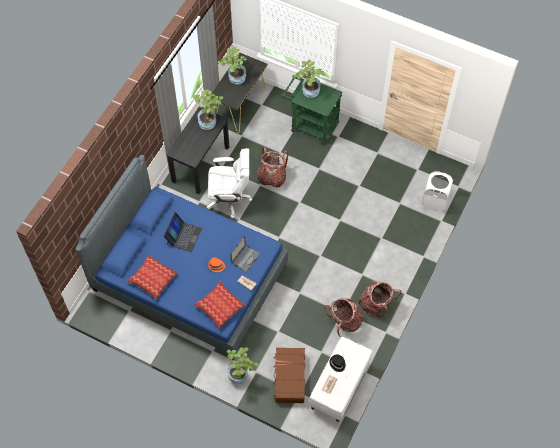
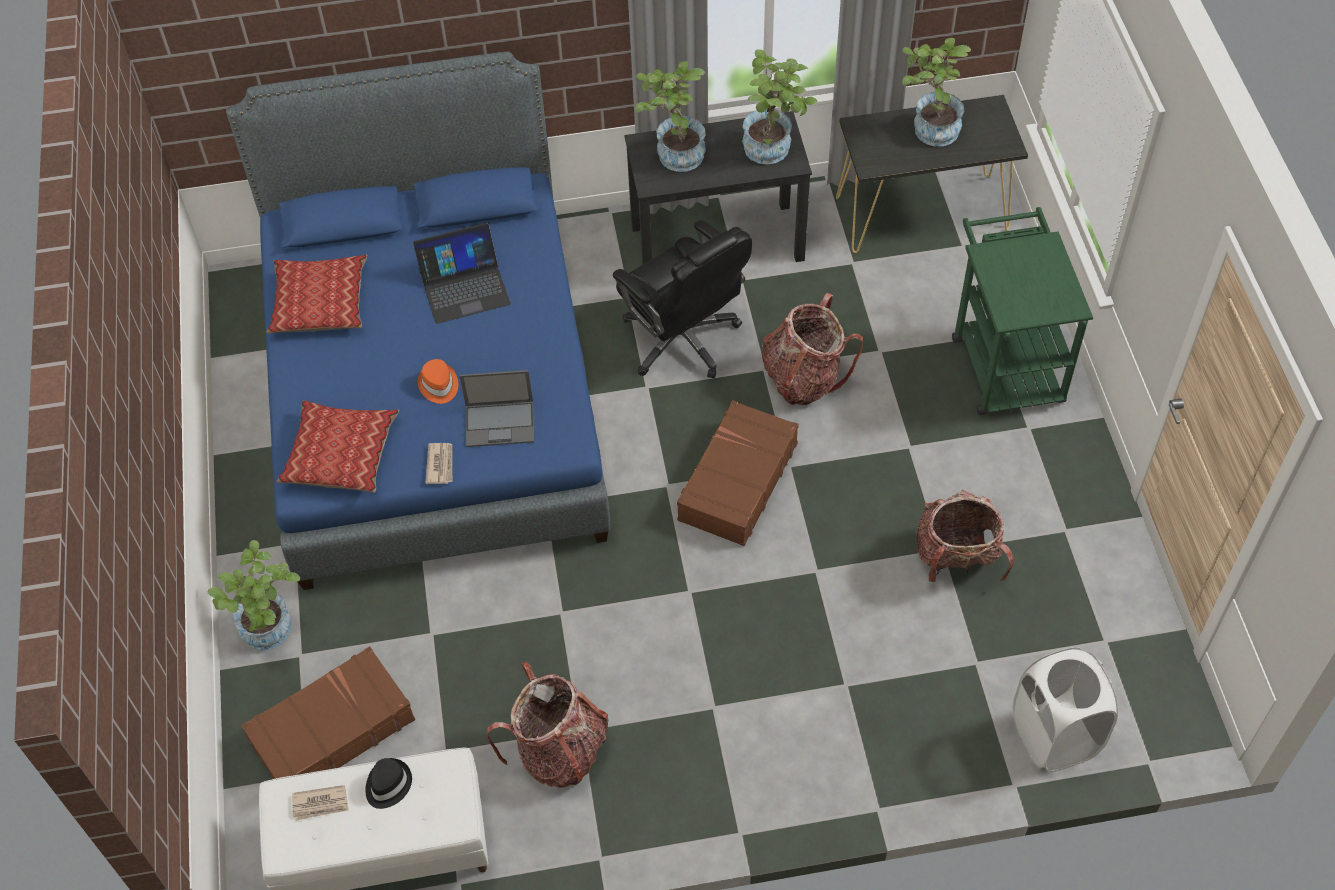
camera: 55 degrees right, 5 degrees down
white office chair [207,148,252,218] -> black office chair [613,220,752,378]
potted plant [294,60,324,98] -> potted plant moved to [635,61,706,172]
backpack [359,281,402,318] -> backpack moved to [916,490,1014,582]
none -> brown suitcase [677,400,799,546]

